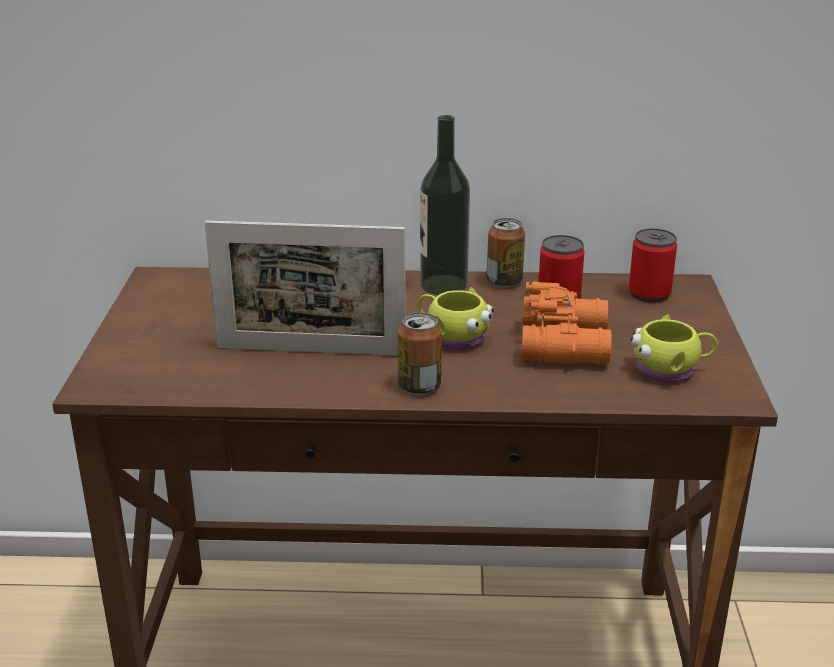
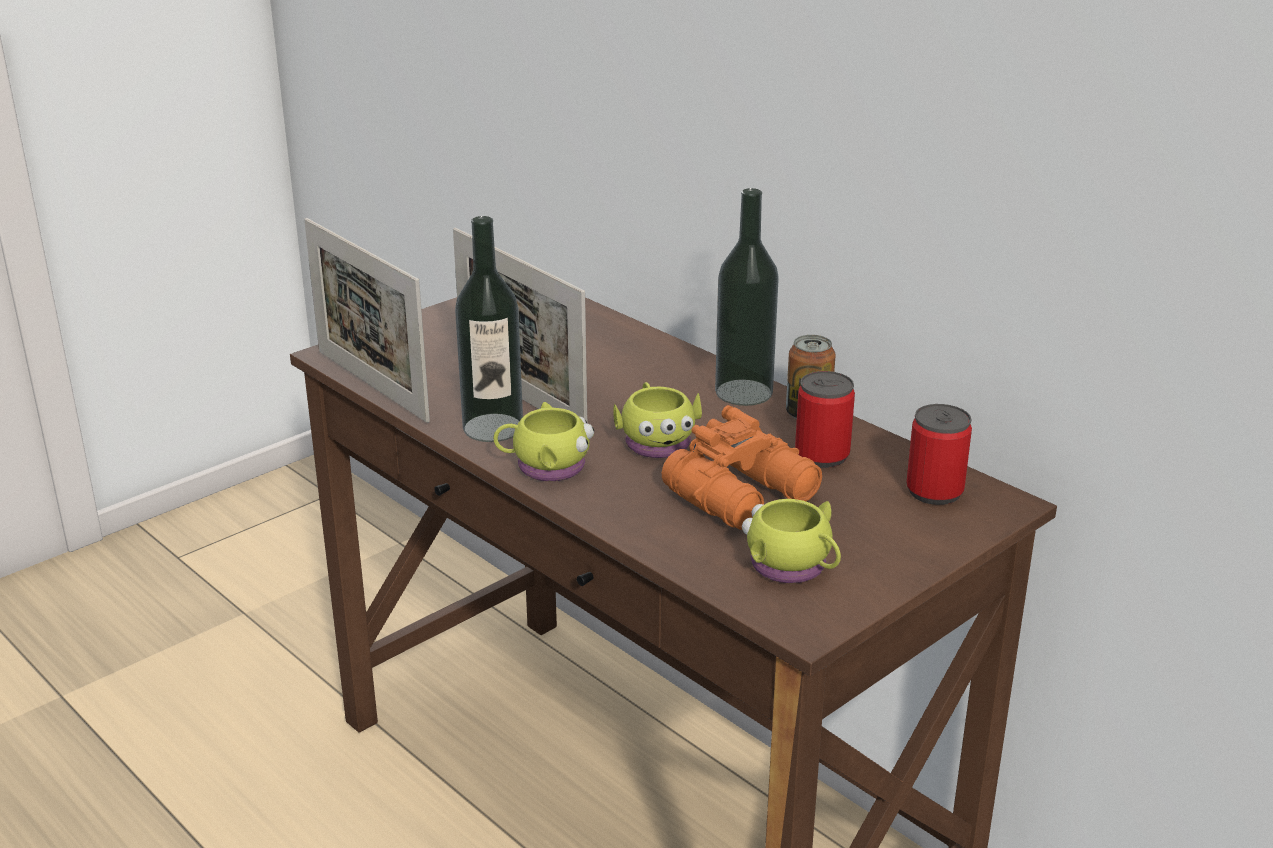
camera: 45 degrees right, 0 degrees up
can [398,312,442,395] -> yellow mug [494,402,594,481]
none -> picture frame [304,218,430,423]
none -> bottle [455,216,523,442]

